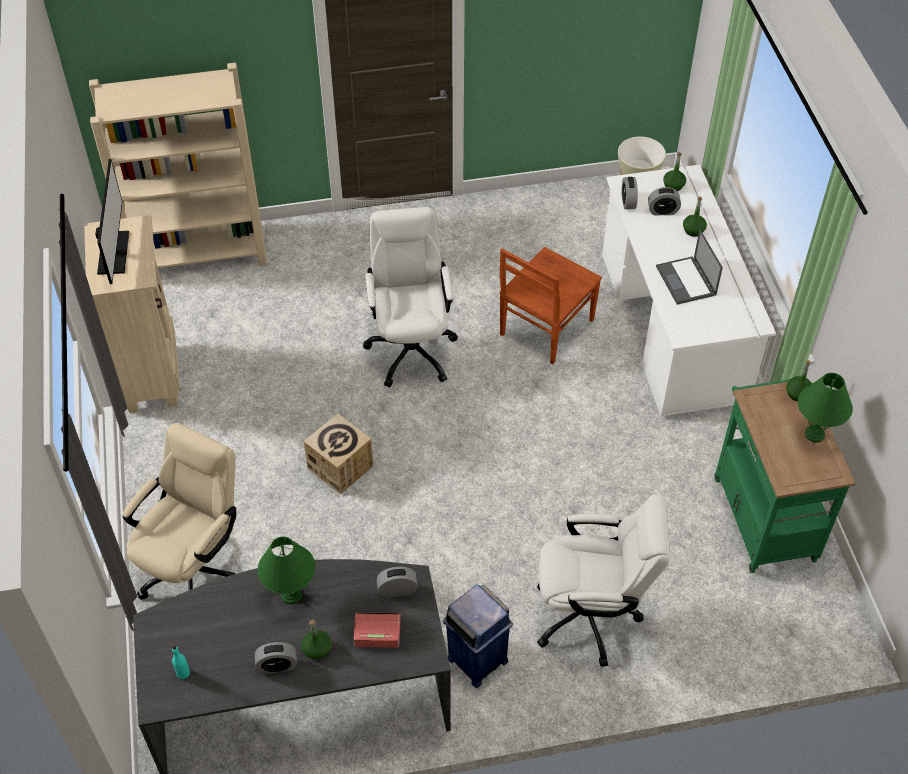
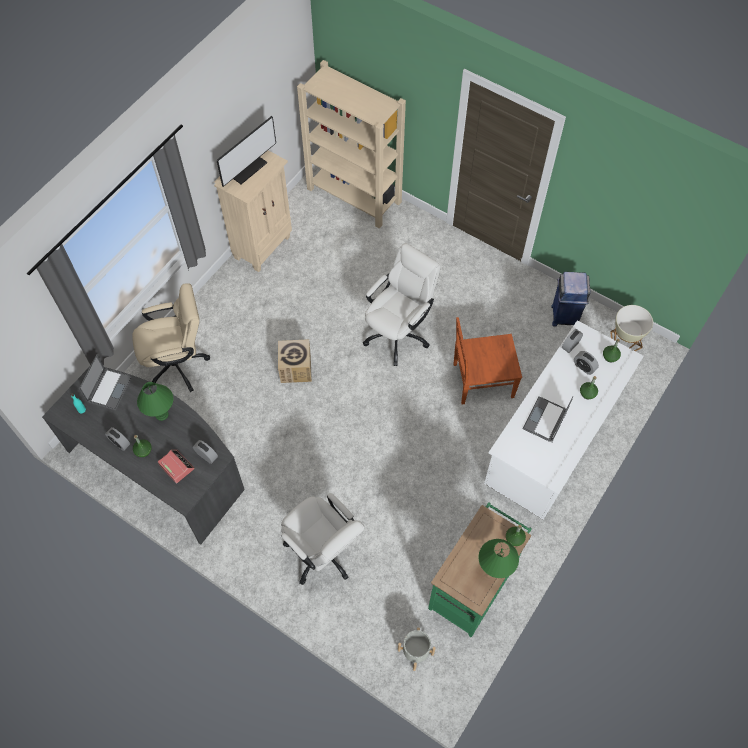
camera: 45 degrees right, 10 degrees up
blue trash can [443,584,513,688] -> blue trash can moved to [551,272,590,326]
none -> laptop [79,354,132,411]
none -> grey planter [398,627,436,671]

